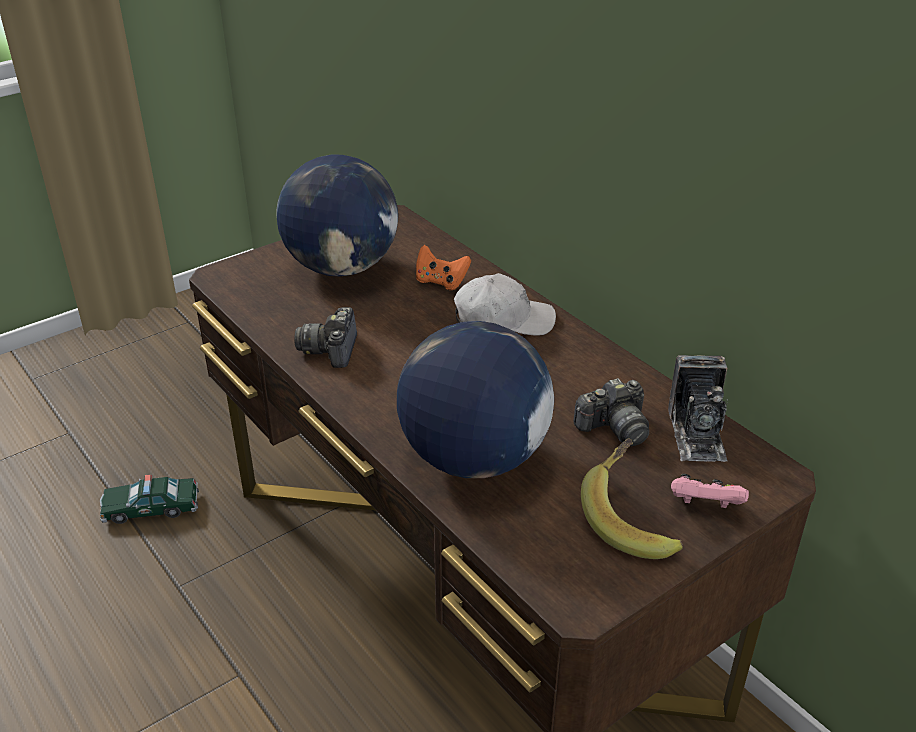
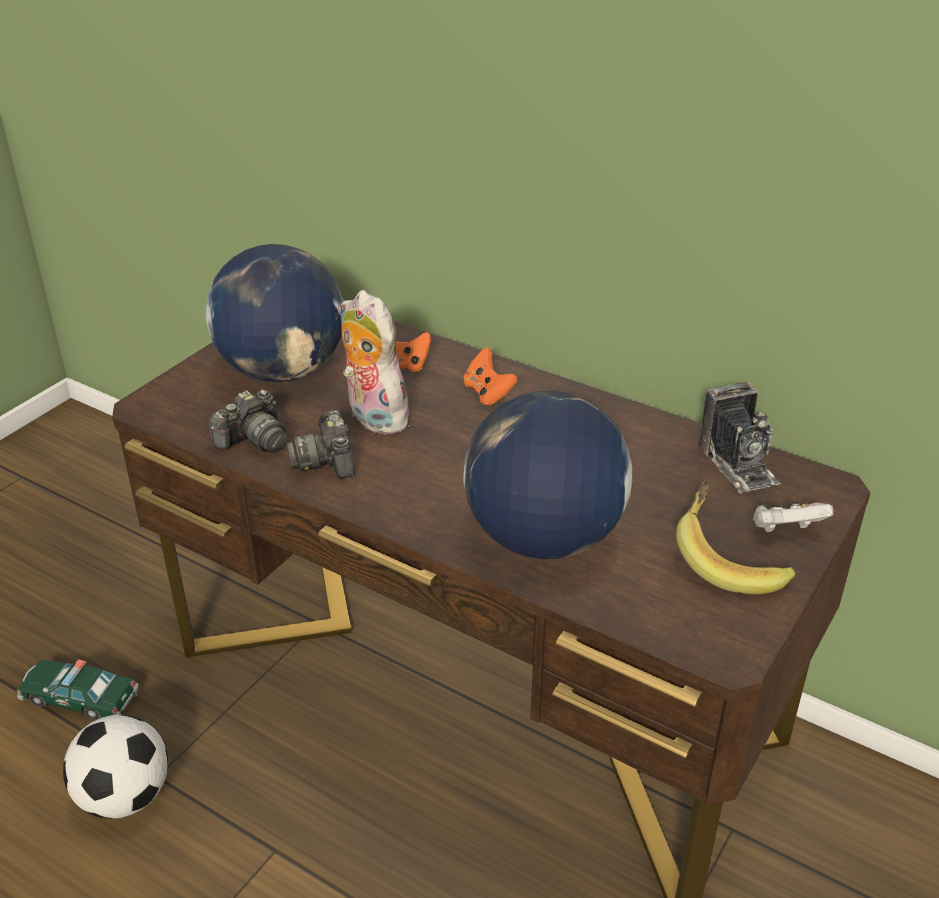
camera: 20 degrees left, 0 degrees up
toy car [100,474,199,524] -> toy car turned 45 degrees clockwise [17,659,139,720]
white cap [454,273,556,336] -> orange game controller [464,347,518,406]
camera [573,378,649,446] -> camera moved to [209,389,287,453]
pink game controller [671,474,749,508] -> white game controller [753,502,833,532]
none -> football [63,715,168,819]
none -> plush toy [341,290,412,434]

